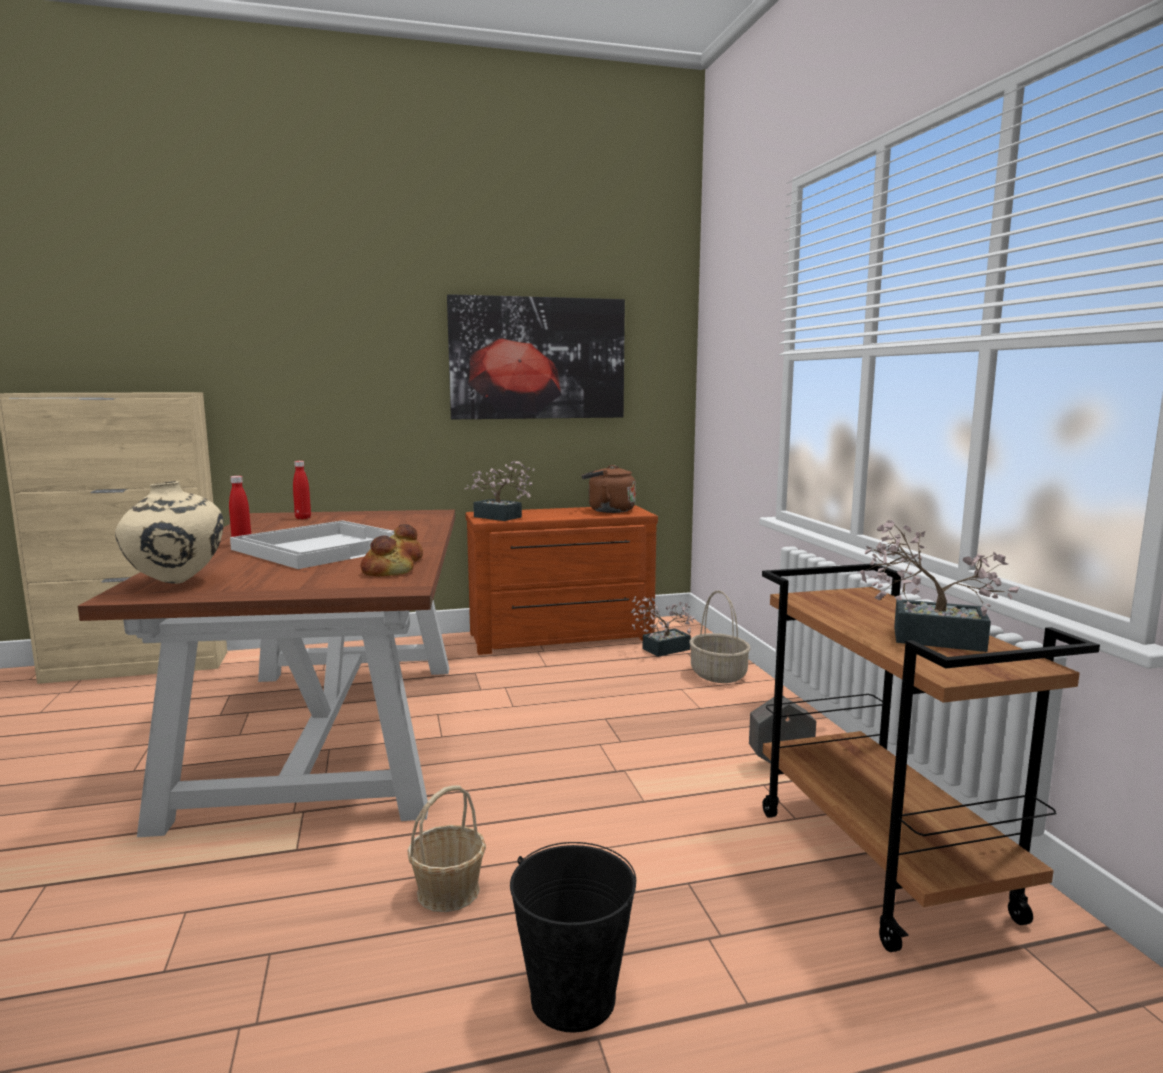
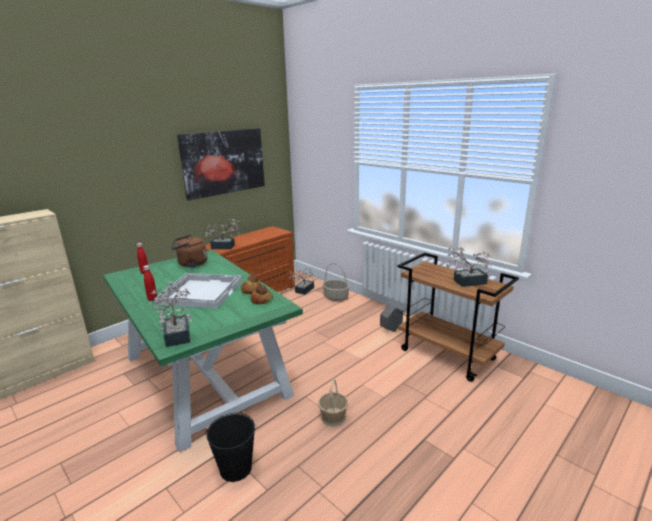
camera: 30 degrees left, 10 degrees up
brown dining table [78,510,455,837] -> green dining table [103,250,303,452]
beige vase [115,481,224,584] -> potted plant [149,281,193,347]
black bucket [510,842,636,1033] -> black bucket moved to [206,413,256,482]
brown kettle [582,465,636,513] -> brown kettle moved to [171,235,207,267]

